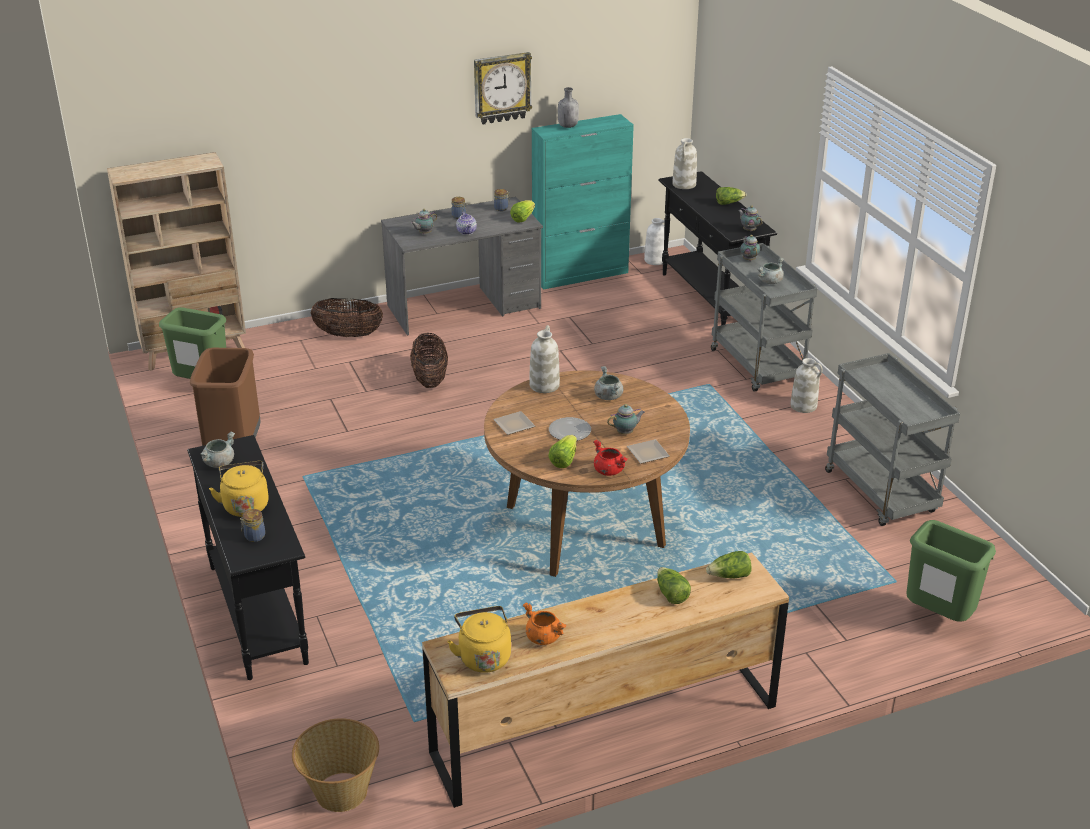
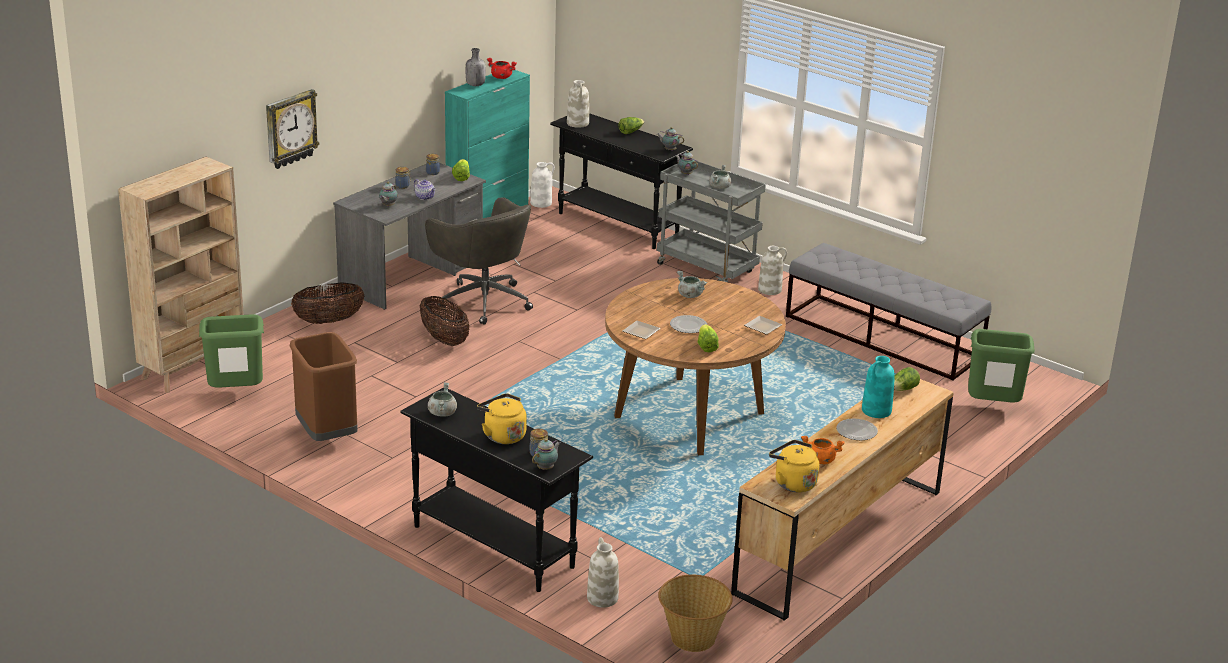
camera: 30 degrees left, 5 degrees down
wall clock [474,52,532,124] -> wall clock moved to [266,89,320,169]
white vase [529,325,560,393] -> white vase moved to [587,537,619,607]
red cooking pot [593,440,628,476] -> red cooking pot moved to [487,58,517,79]
teapot [607,404,645,435] -> teapot moved to [532,438,560,470]
lettuce [657,567,691,604] -> turquoise vase [862,356,895,418]
grey cart [825,353,960,526] -> grey bench [786,243,991,381]
none -> grey office chair [425,197,533,325]
none -> plate [836,419,878,440]

